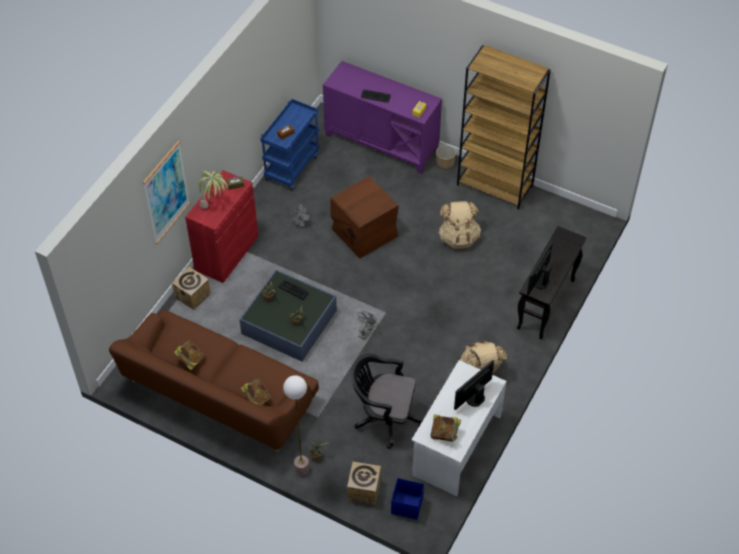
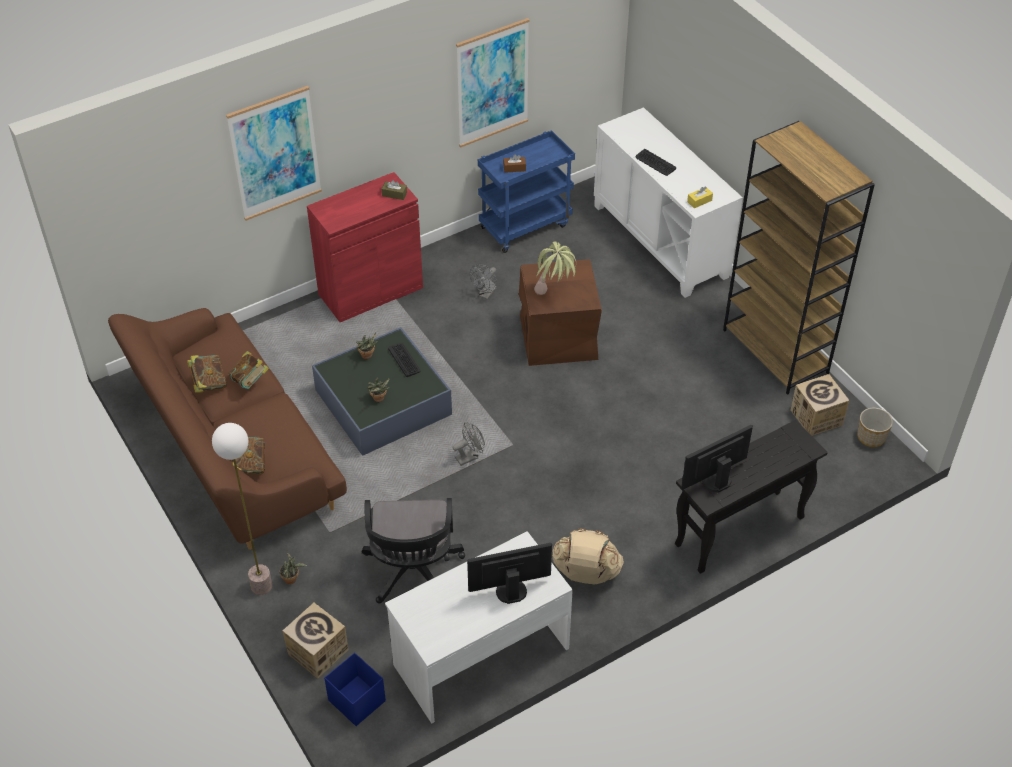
camera: 30 degrees right, 5 degrees down
cardboard box [172,267,211,310] -> cardboard box moved to [791,374,850,436]
potted plant [198,171,228,209] -> potted plant moved to [534,241,576,295]
purple cabinet [323,61,442,174] -> white cabinet [594,107,743,298]
black office chair [351,354,423,449] -> black office chair turned 135 degrees counterclockwise [362,498,465,603]
book [430,414,461,442] -> book moved to [228,351,269,389]
planter [436,145,456,169] -> planter moved to [857,408,893,447]
beige backpack [438,201,481,249] -> none
none -> picture [456,18,530,147]

